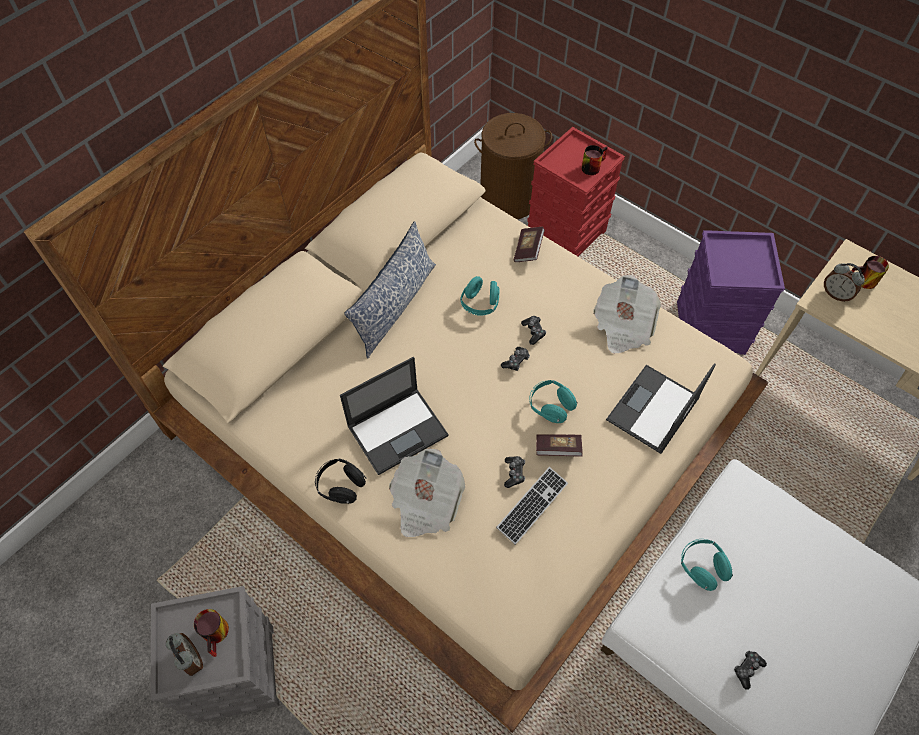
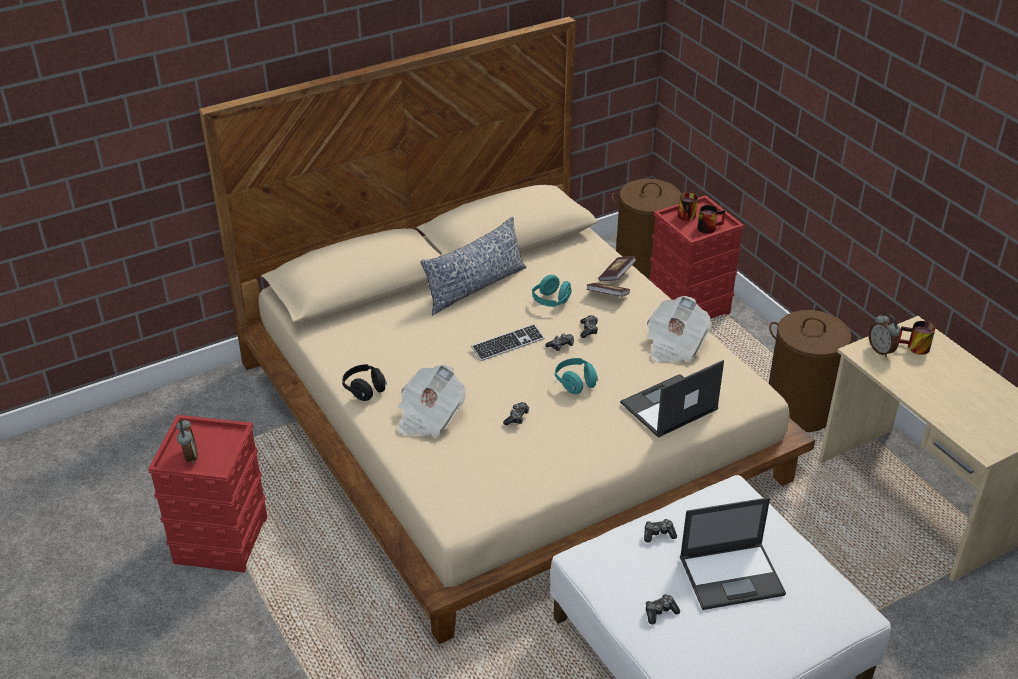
camera: 20 degrees right, 20 degrees down
grey storage box [150,586,279,722] -> red storage box [148,415,267,573]
mug [194,609,229,657] -> mug moved to [678,193,698,224]
laptop [340,357,449,475] -> laptop moved to [680,497,786,610]
keyboard [496,467,568,545] -> keyboard moved to [471,324,544,361]
book [536,434,583,456] -> book moved to [586,283,630,297]
purple storage box [677,230,785,355] -> brown laundry basket [769,310,856,432]
turquoise headphones [681,539,733,591] -> game controller [644,519,677,543]

